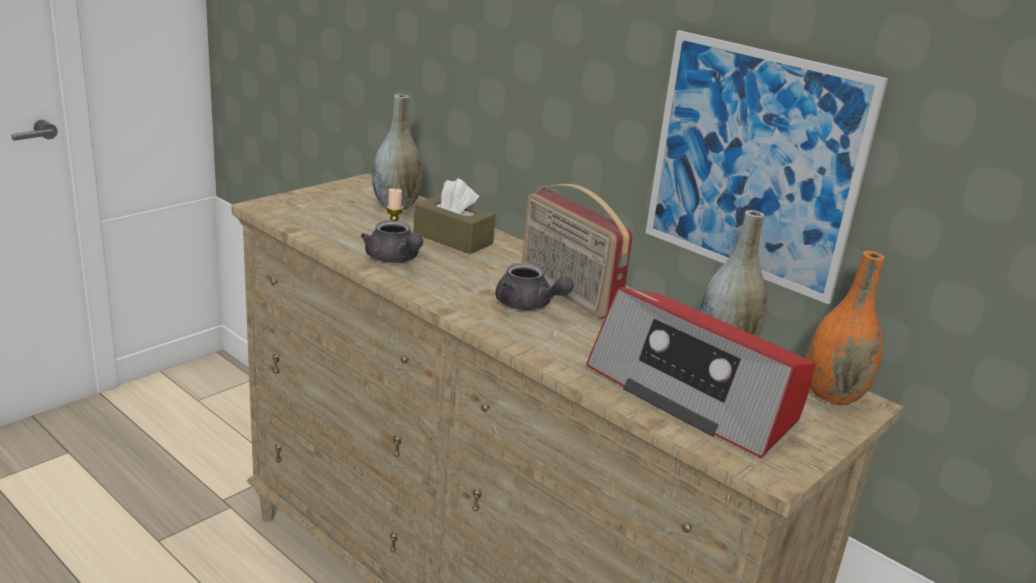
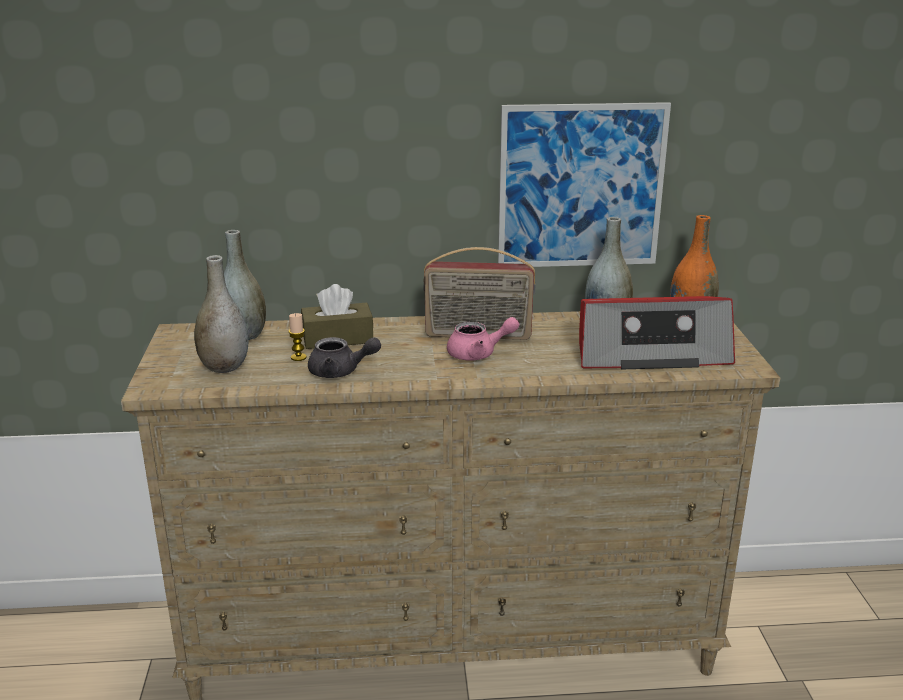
camera: 45 degrees left, 0 degrees up
grey teapot [495,263,574,310] -> pink teapot [447,317,519,361]
none -> grey vase [194,255,248,373]

